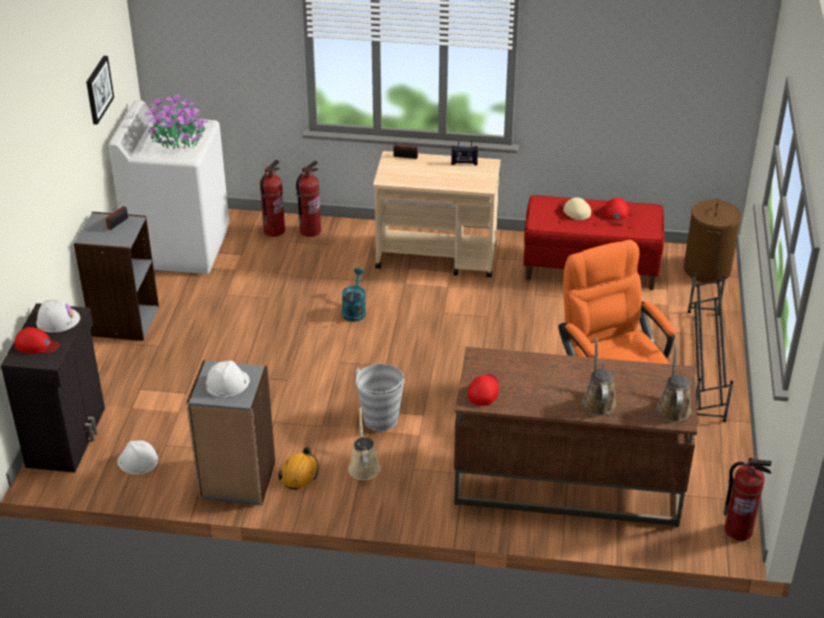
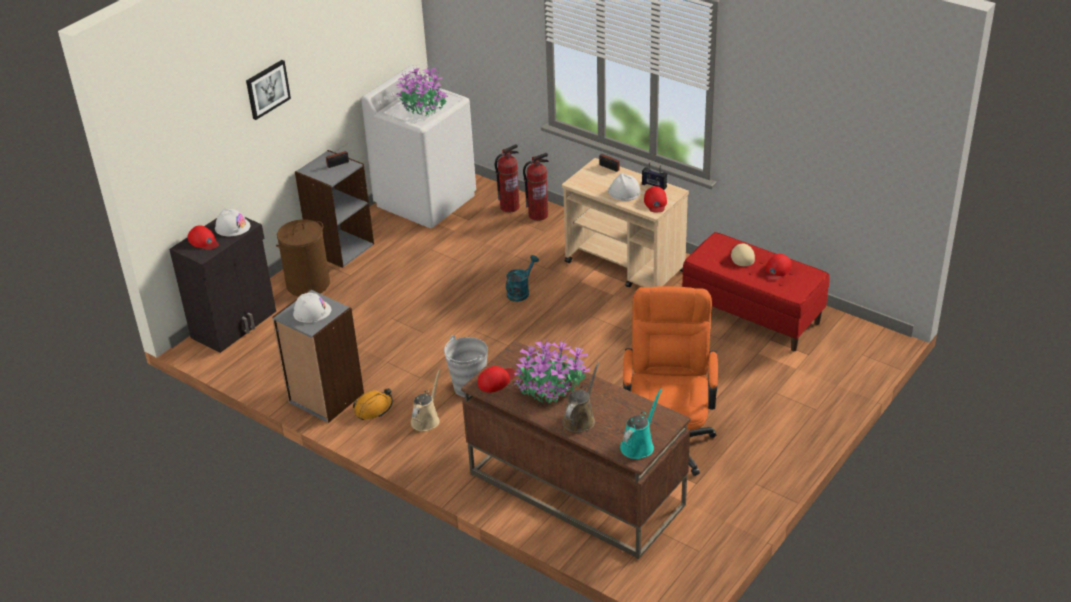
camera: 30 degrees right, 0 degrees up
picture [86,56,114,125] -> picture moved to [246,60,291,120]
white hard hat [117,440,158,475] -> white hard hat moved to [608,173,641,201]
brown watering can [656,343,692,422] -> turquoise watering can [620,389,662,459]
brown laundry basket [684,199,741,283] -> brown laundry basket moved to [276,219,330,297]
black shoe rack [688,273,734,422] -> none
fire extinguisher [723,458,772,541] -> none
none -> potted plant [514,339,590,403]
none -> red cap [644,186,667,212]

